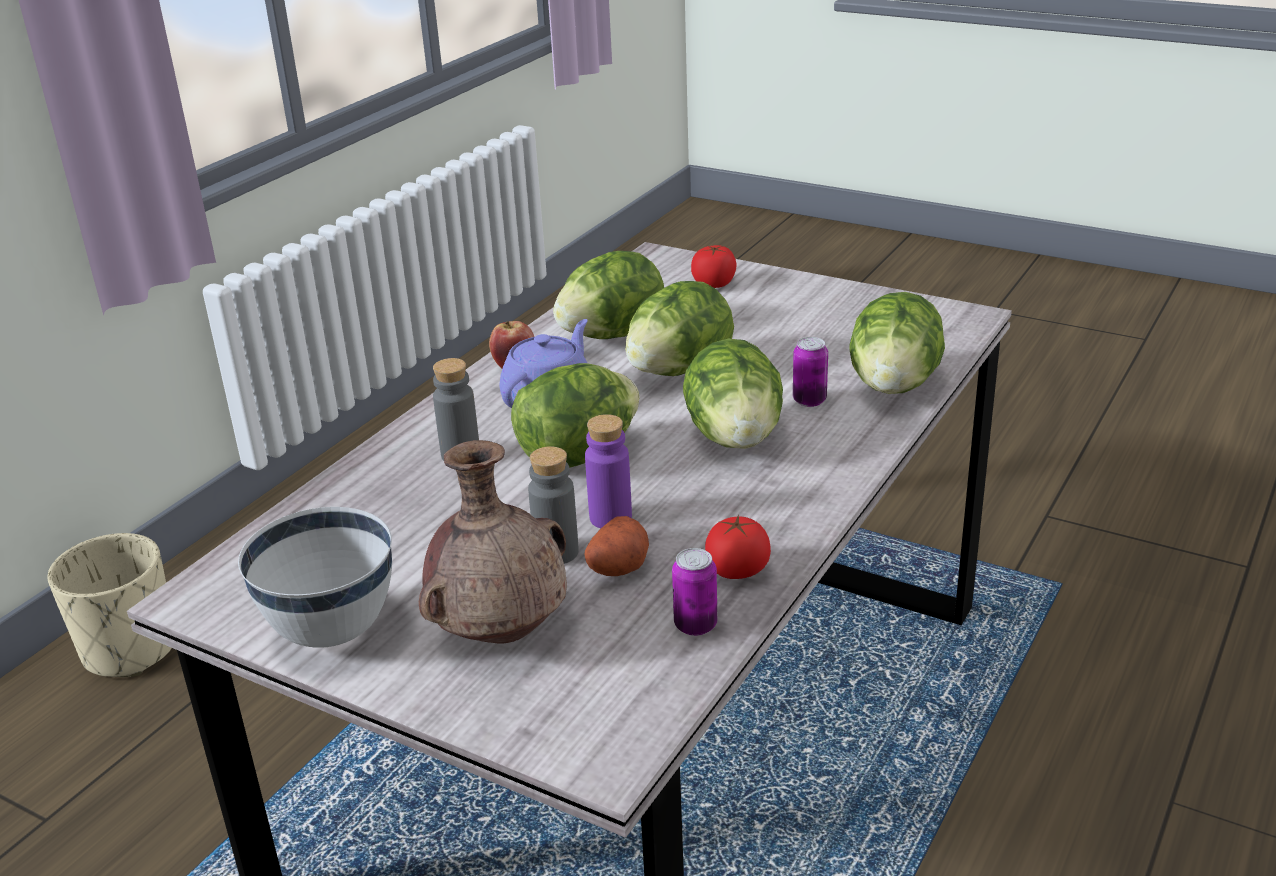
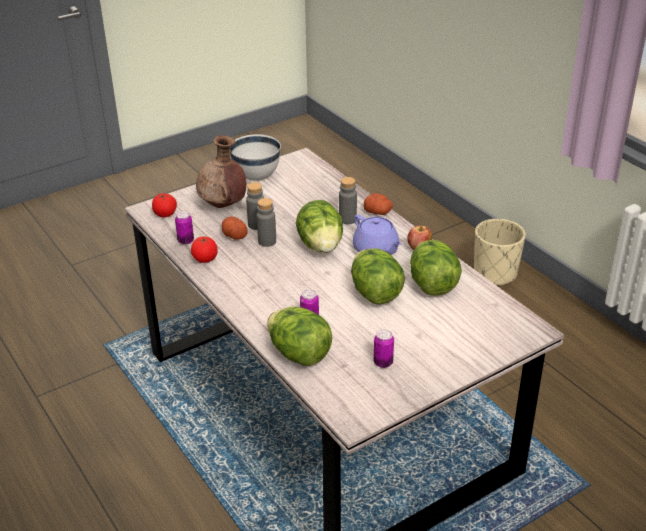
camera: 115 degrees right, 5 degrees up
purple bottle [585,414,632,528] -> grey bottle [257,198,276,247]
lettuce [683,339,783,449] -> none
tomato [691,245,736,288] -> tomato moved to [152,193,177,217]
none -> potato [364,193,393,215]
none -> can [374,329,394,368]

